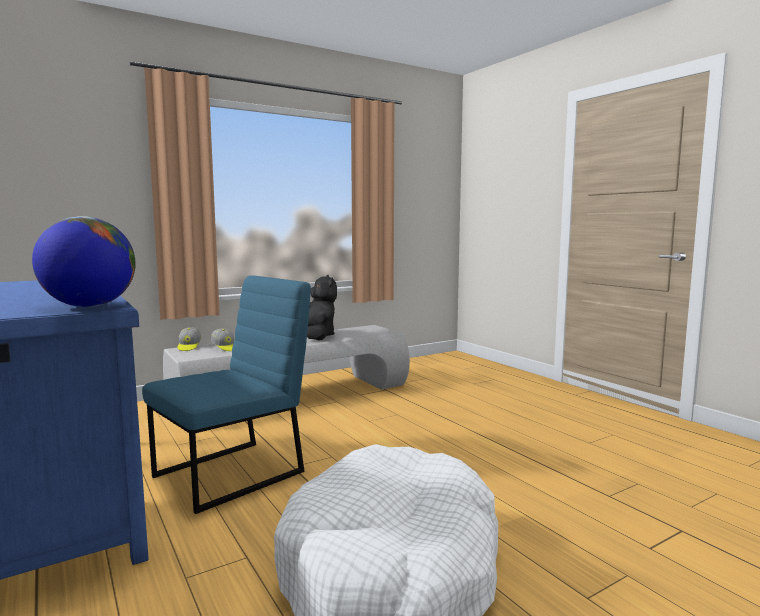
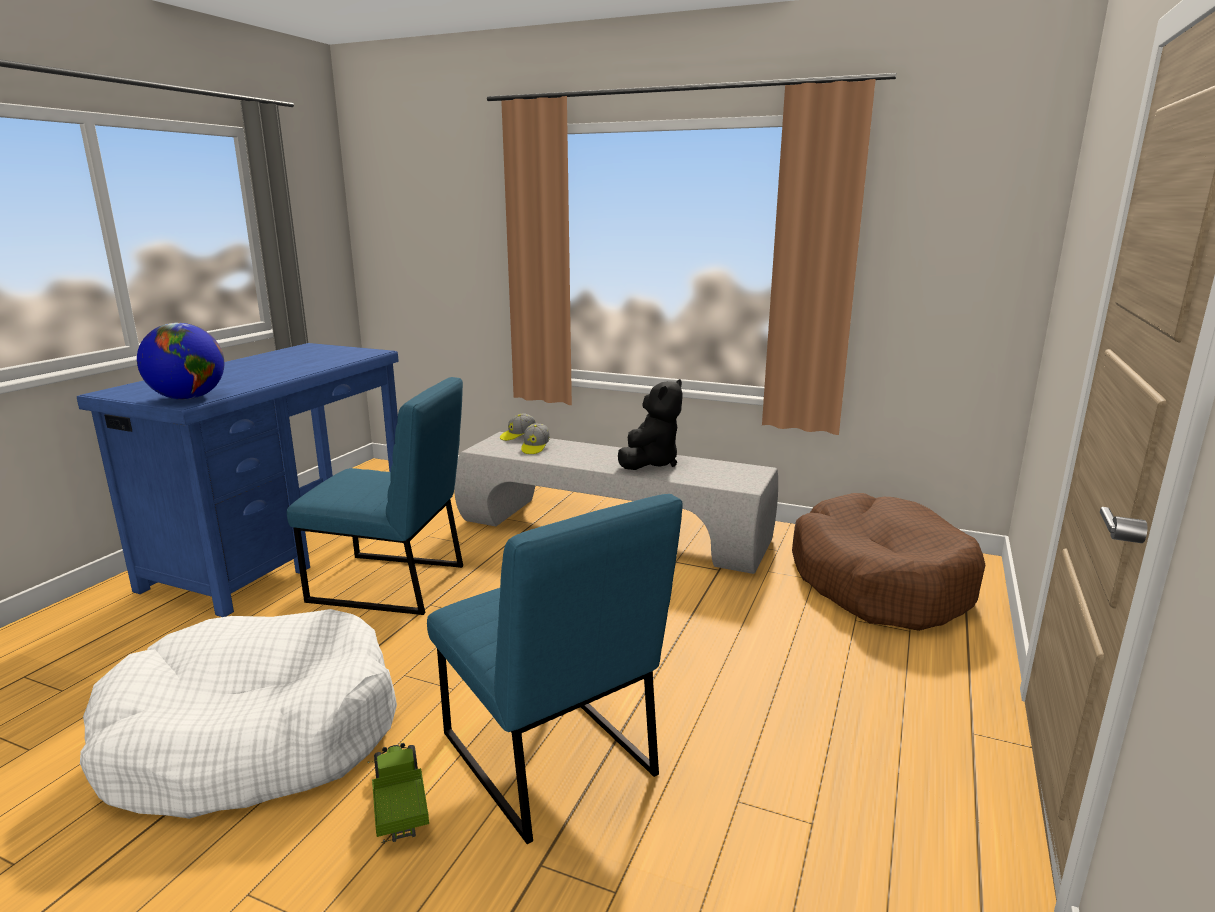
camera: 55 degrees right, 10 degrees up
none -> toy truck [367,743,429,844]
none -> blue chair [427,494,682,844]
none -> brown dog bed [792,493,985,631]

